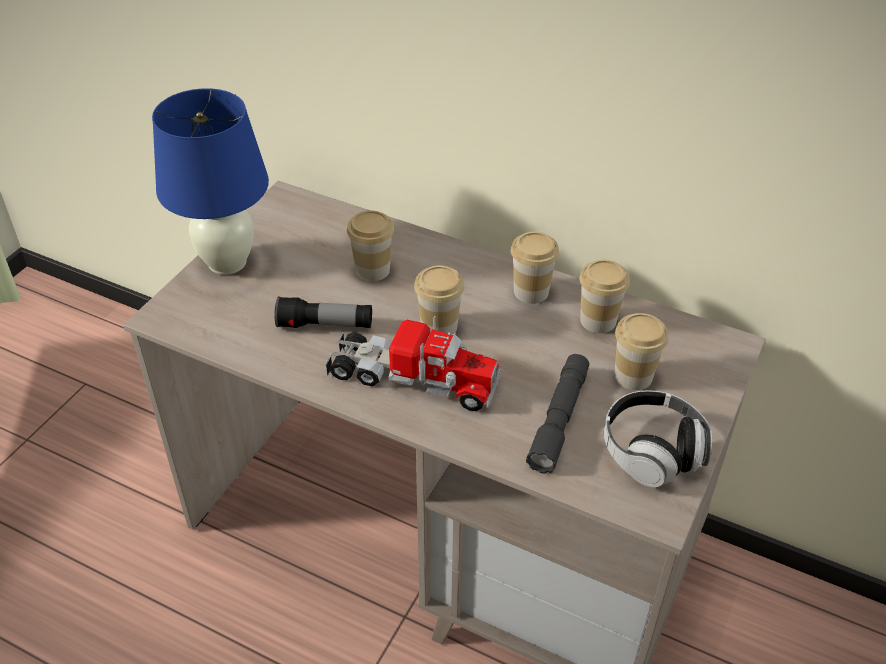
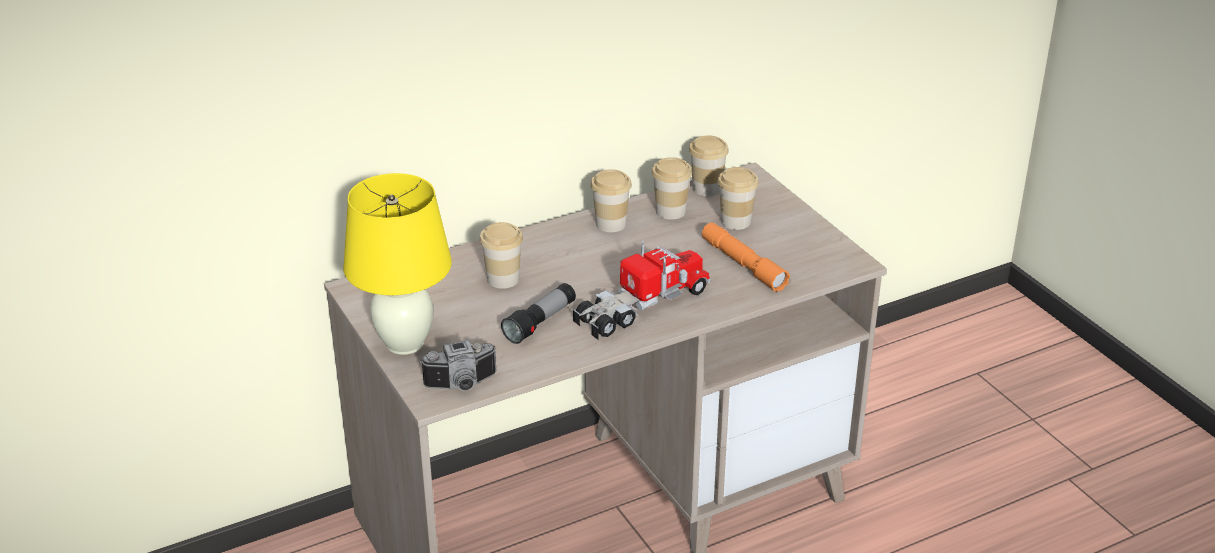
camera: 55 degrees left, 10 degrees down
blue table lamp [152,88,269,275] -> yellow table lamp [343,173,452,355]
cup [414,265,465,335] -> cup moved to [689,135,729,196]
grey flashlight [526,354,589,474] -> orange flashlight [702,222,790,292]
headphones [604,390,712,487] -> none
none -> camera [420,340,497,391]

